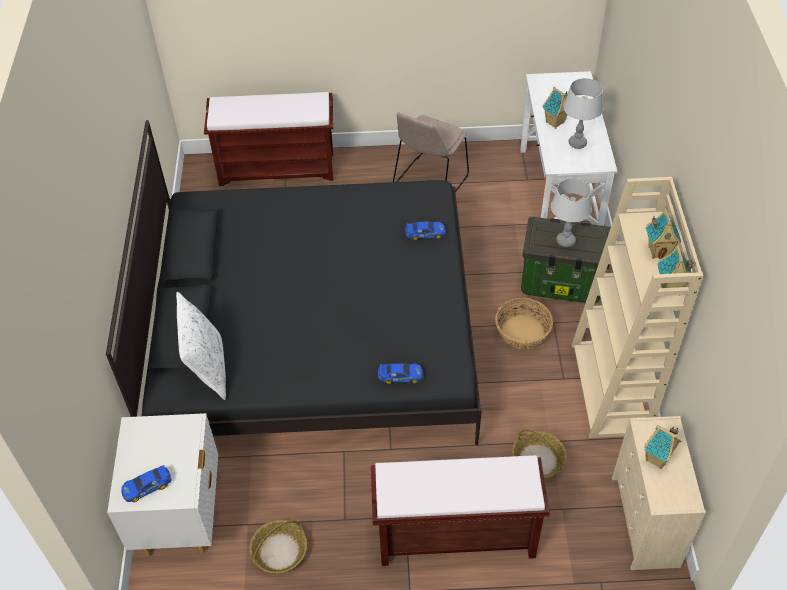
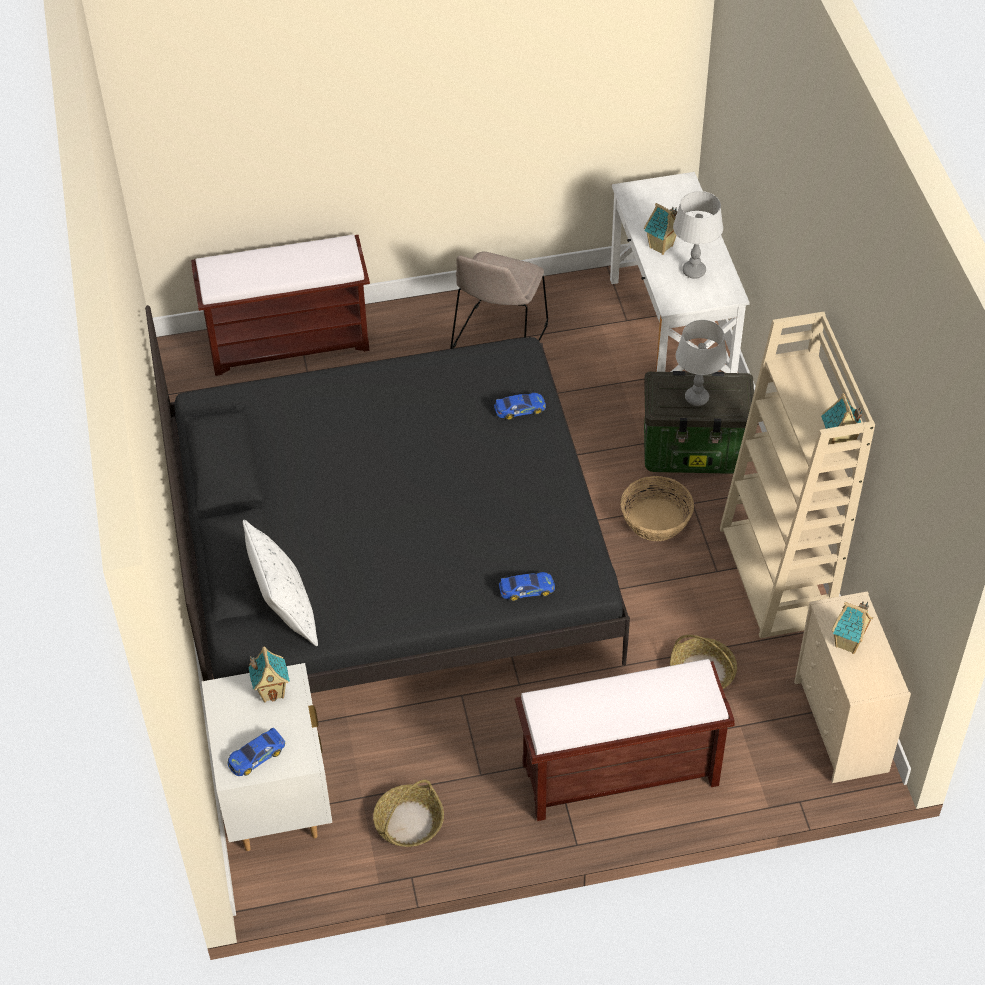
camera: 10 degrees left, 0 degrees up
toy house [646,209,681,259] -> toy house moved to [248,646,290,702]

